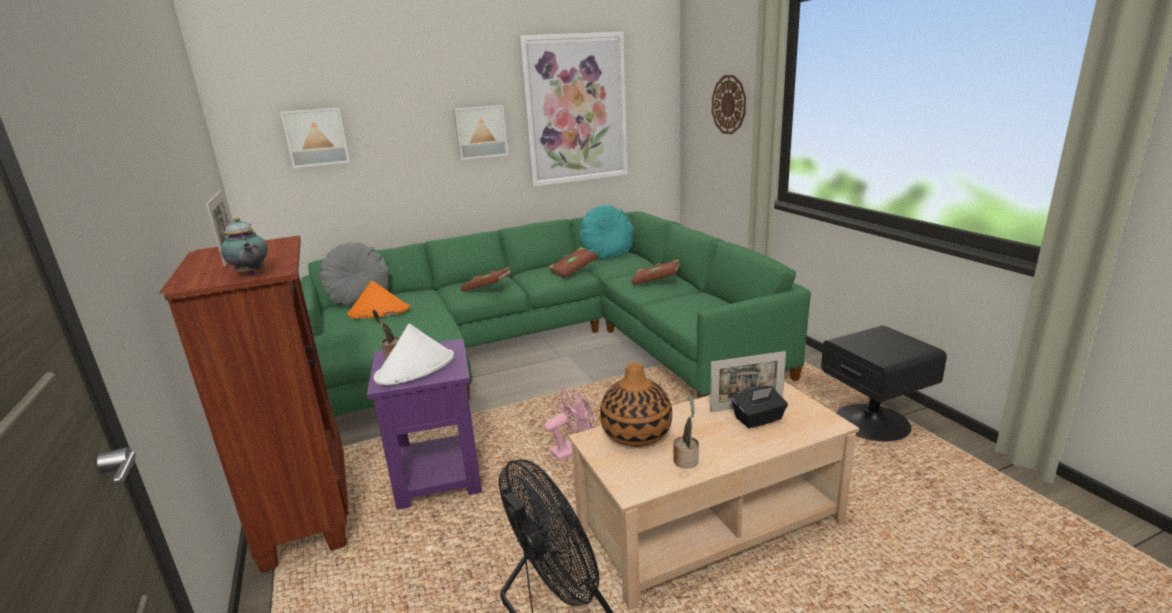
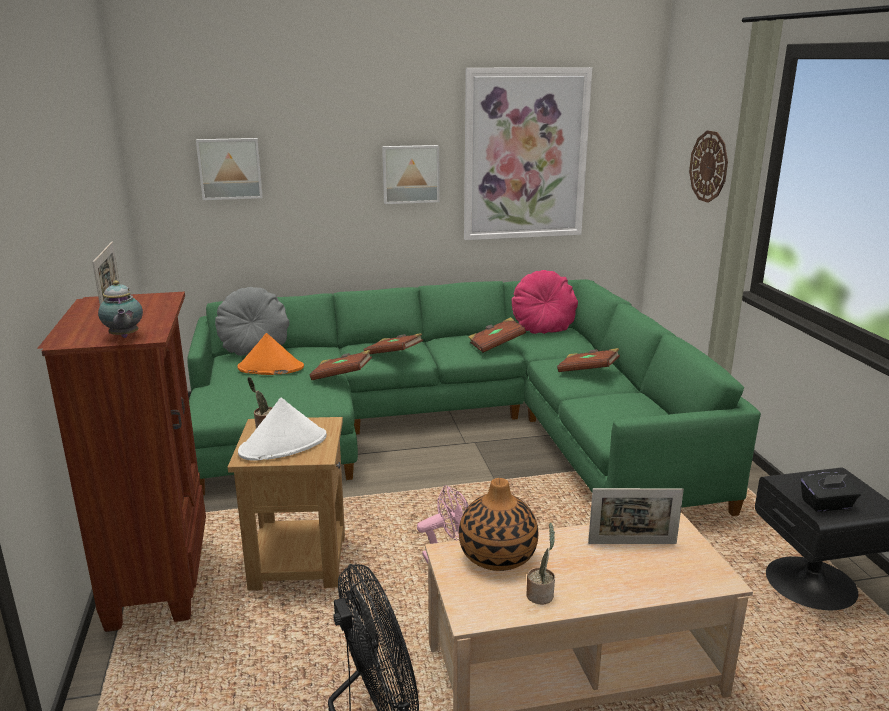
camera: 10 degrees right, 0 degrees up
purple side table [367,339,482,510] -> brown side table [228,417,345,590]
turquoise pillow [580,205,634,259] -> pink pillow [512,270,578,334]
black tissue box [731,386,788,428] -> black tissue box moved to [801,472,861,512]
none -> brown book [310,350,372,380]

